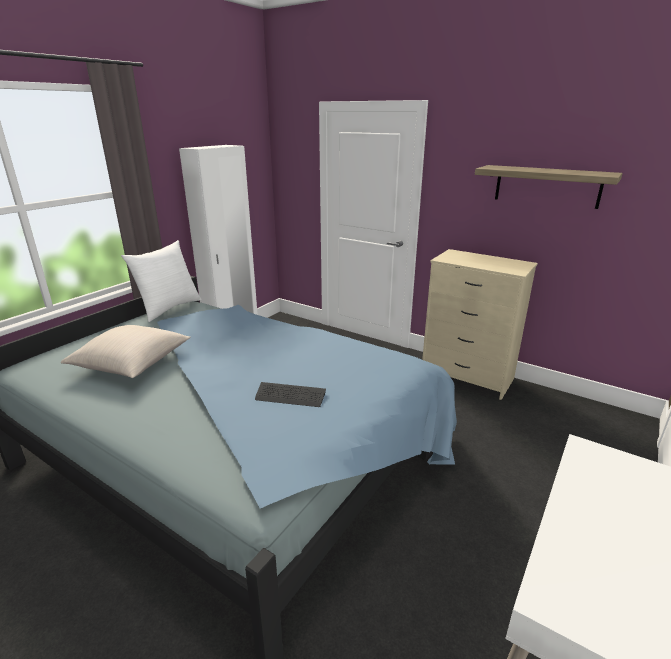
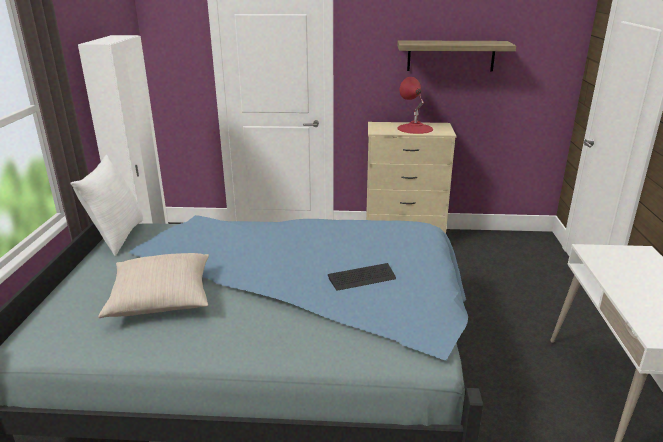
camera: 30 degrees left, 0 degrees up
none -> red table lamp [397,77,433,134]

